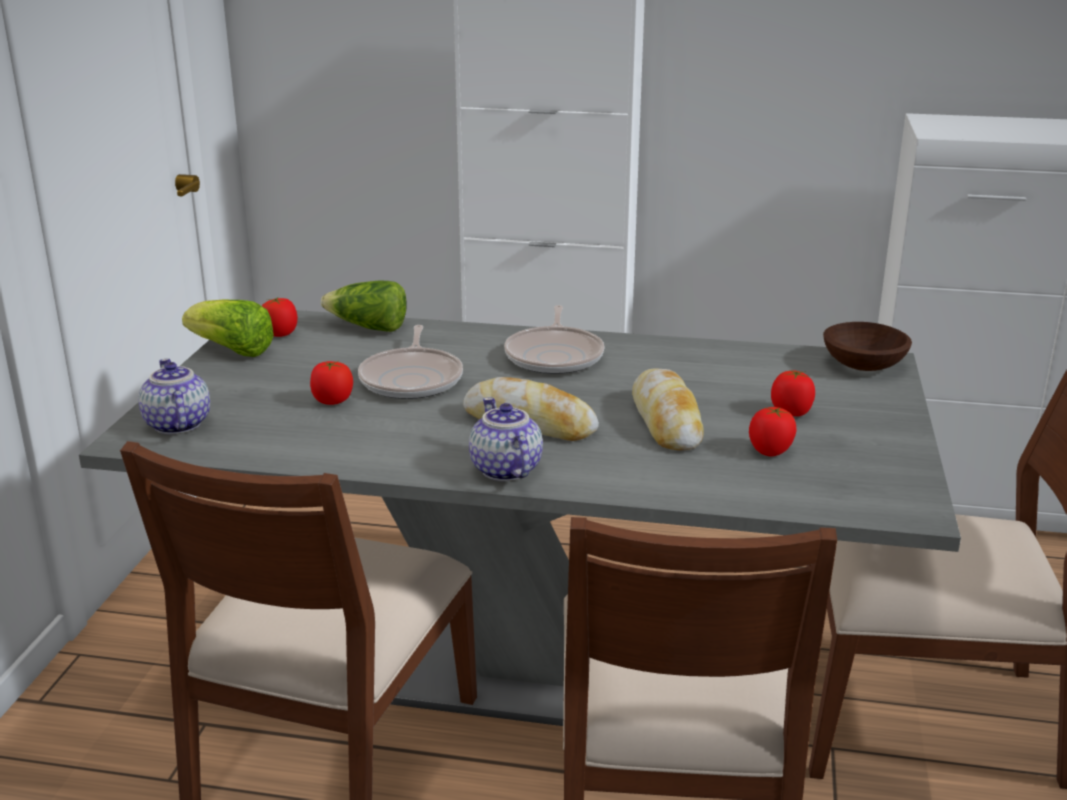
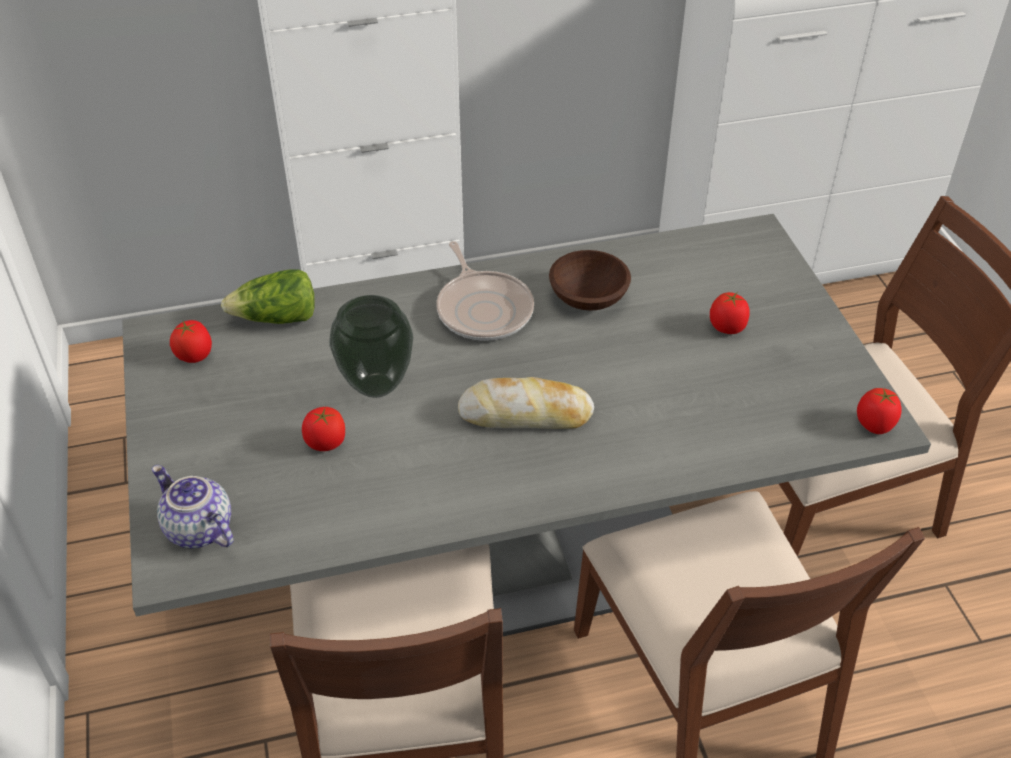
camera: 25 degrees left, 20 degrees up
lettuce [182,299,274,357] -> none
frying pan [358,325,463,399] -> vase [329,295,413,398]
teapot [469,397,543,481] -> none
bread [632,368,704,450] -> none
tomato [749,407,797,456] -> tomato moved to [857,388,902,434]
brown bowl [823,322,912,371] -> brown bowl moved to [549,250,631,310]

